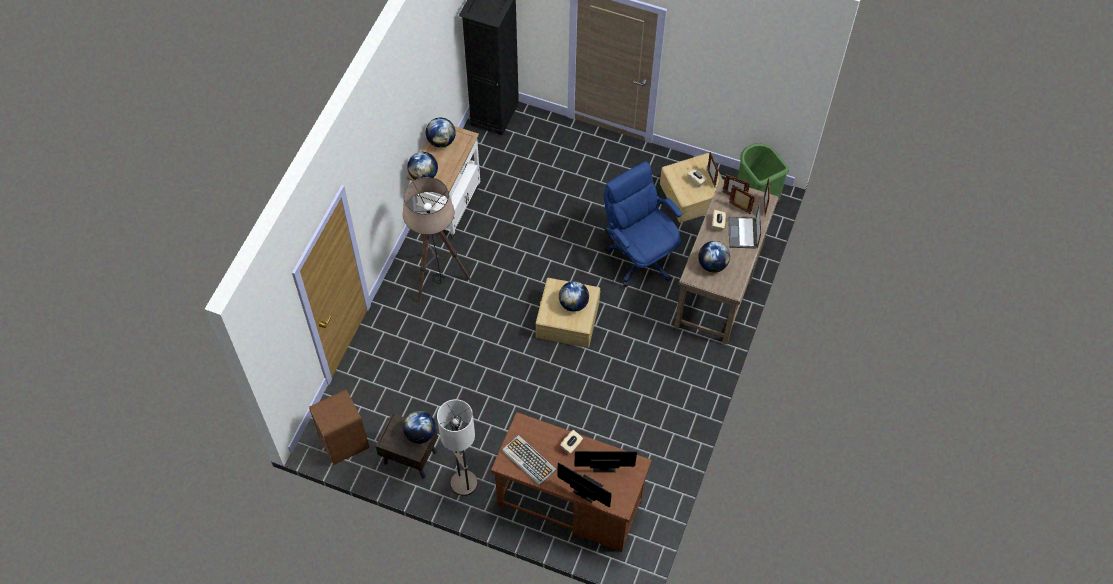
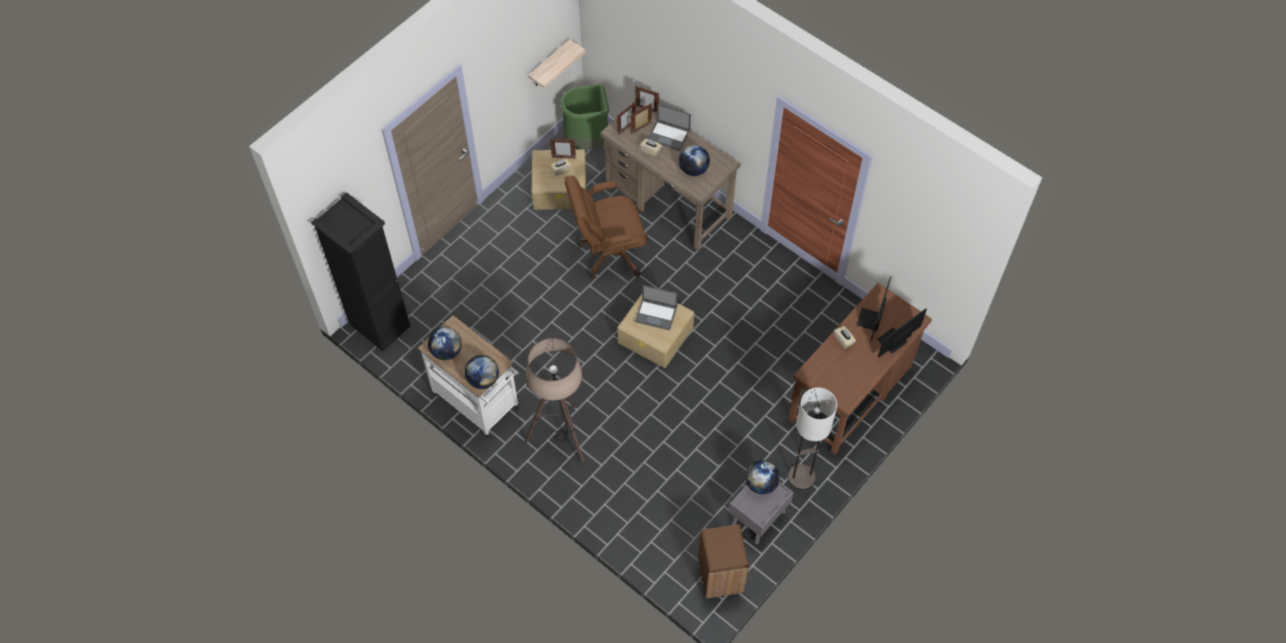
camera: 70 degrees left, 0 degrees up
brown nightstand [376,412,438,479] -> grey nightstand [728,482,794,544]
keyboard [502,435,557,486] -> none
globe [559,281,589,312] -> laptop [635,285,678,330]
blue office chair [604,161,682,287] -> brown office chair [564,176,648,278]
none -> shelf [528,39,586,88]

